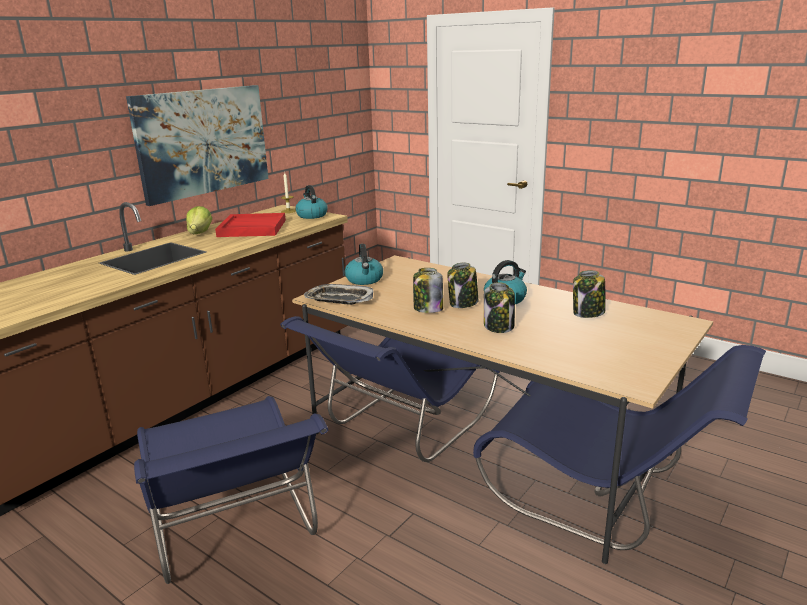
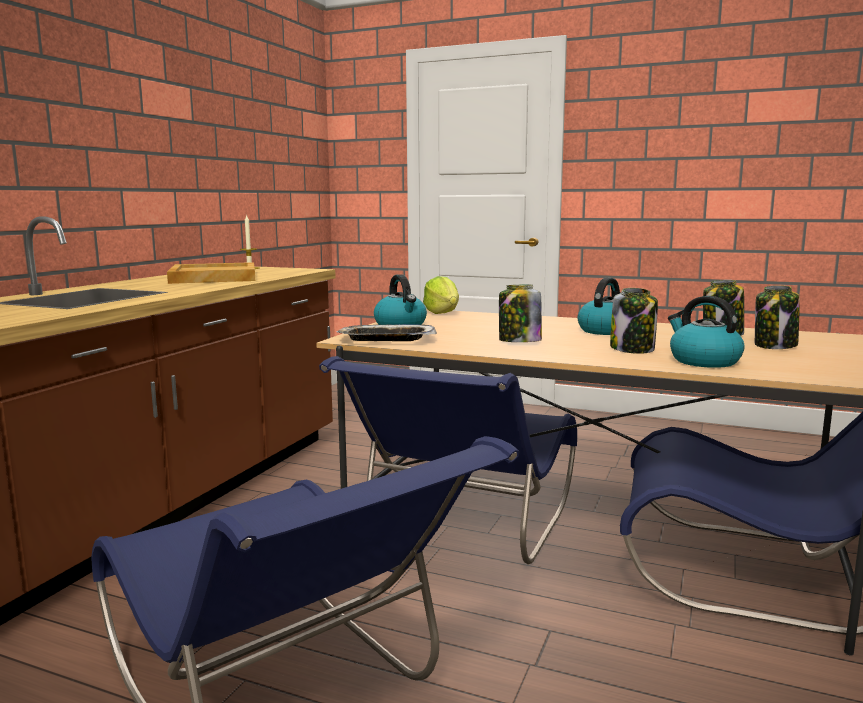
camera: 15 degrees left, 10 degrees down
picture [126,85,268,206] -> none
lettuce [186,206,212,234] -> lettuce moved to [423,276,459,314]
red tray [215,213,286,237] -> beige tray [167,262,255,284]
kettle [295,185,328,219] -> kettle moved to [668,296,745,368]
jar [448,263,478,308] -> jar moved to [755,285,800,349]

